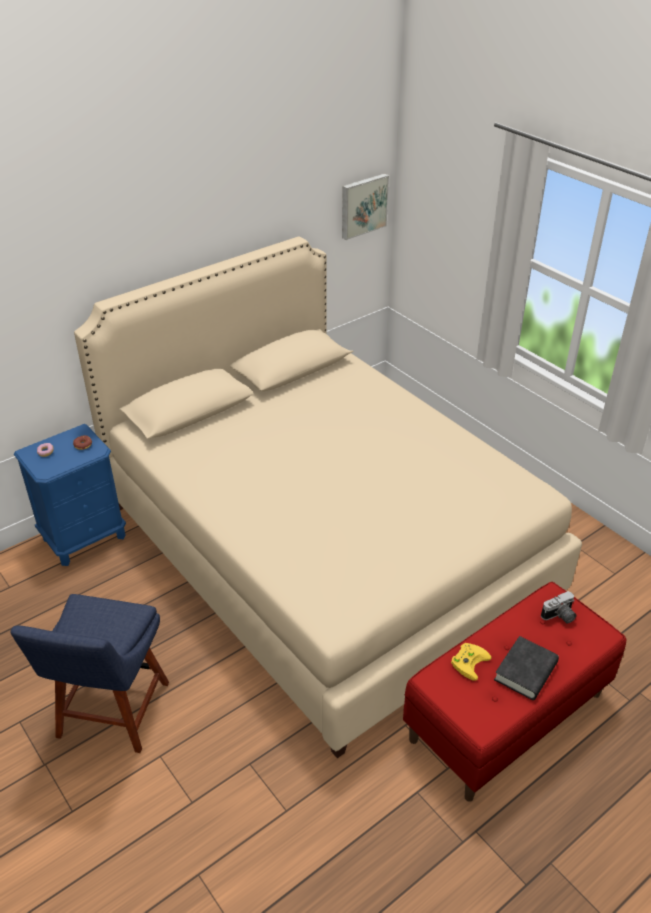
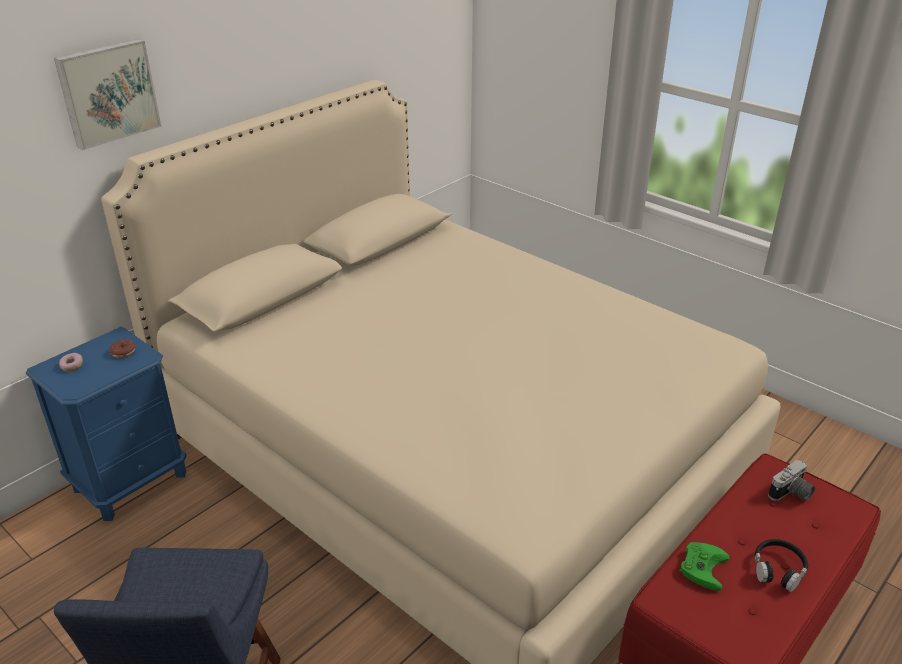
camera: 10 degrees left, 5 degrees down
picture [342,173,389,240] -> picture moved to [54,39,161,150]
yellow game controller [451,643,492,681] -> green game controller [679,542,730,591]
black book [494,636,559,700] -> black headphones [755,539,808,592]

